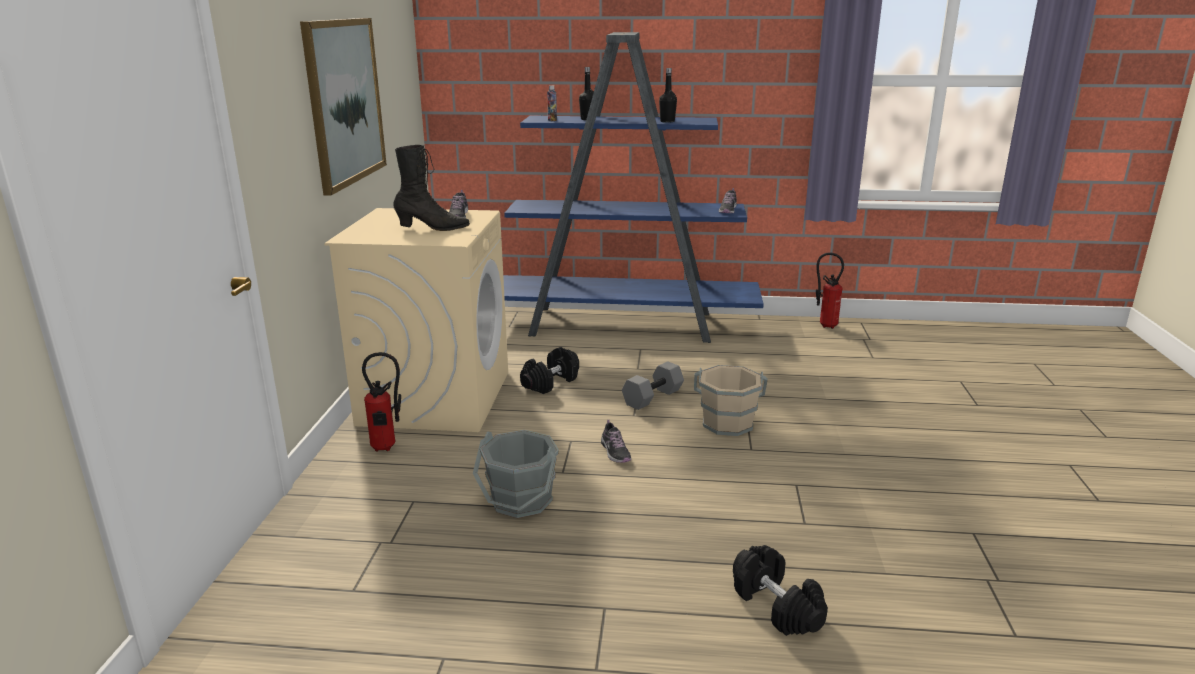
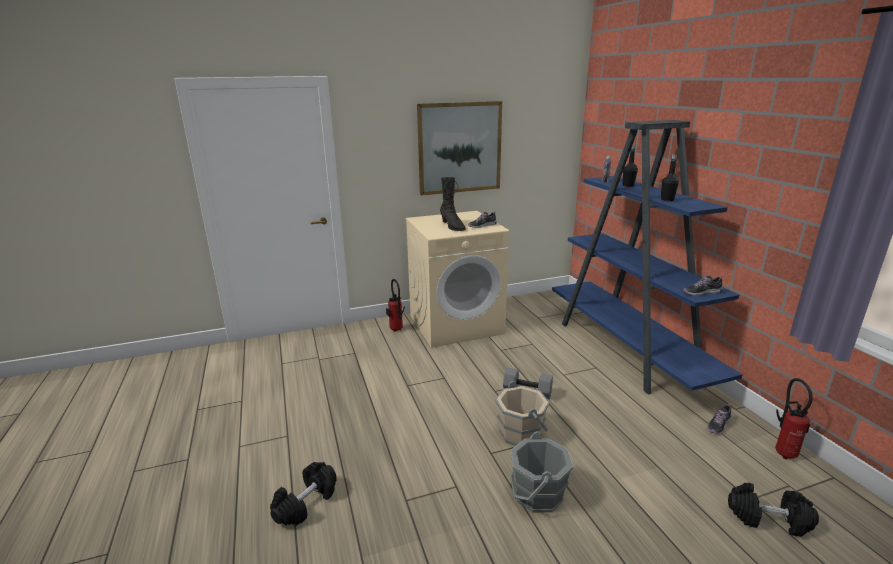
camera: 65 degrees right, 0 degrees up
grey bucket [473,430,559,518] -> grey bucket moved to [510,431,573,512]
black dumbbell [520,347,579,394] -> black dumbbell moved to [728,483,819,537]
shoe [601,420,631,463] -> shoe moved to [707,403,731,435]

